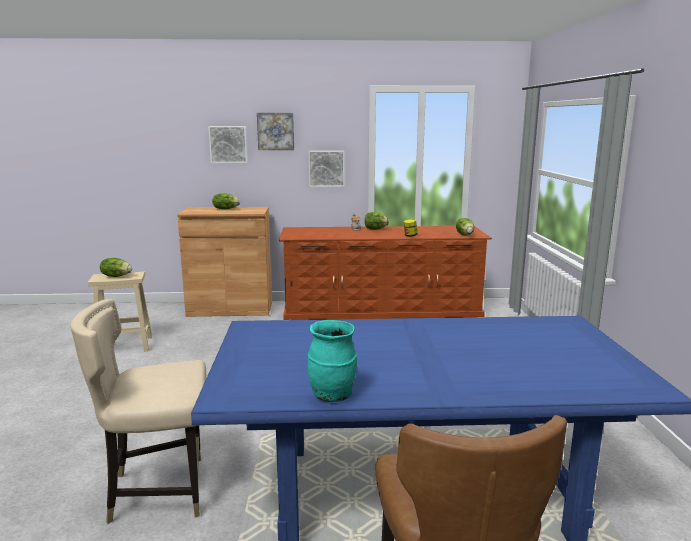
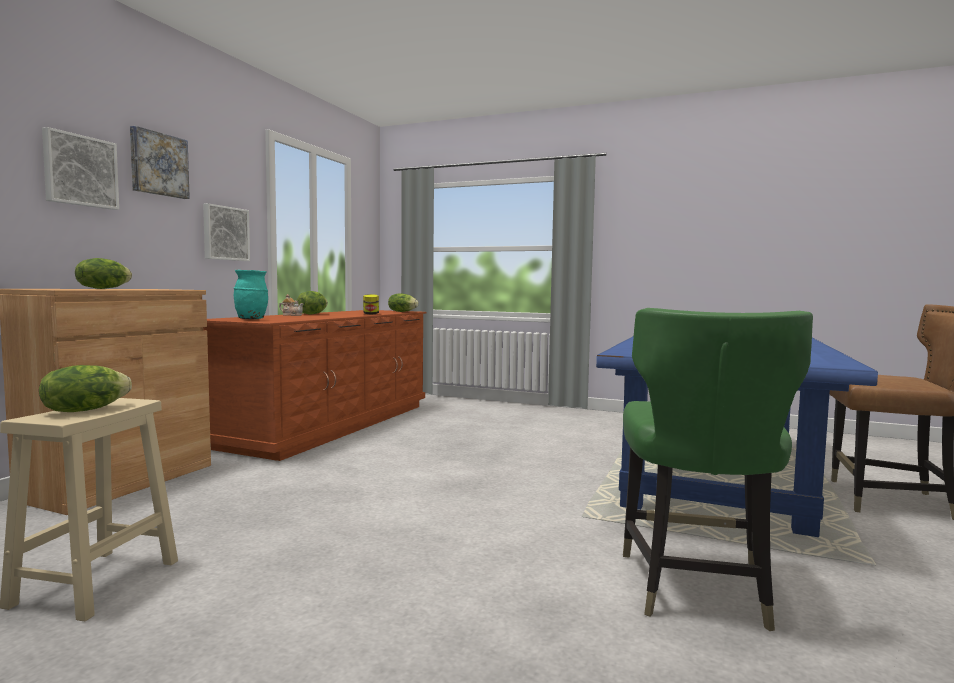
camera: 65 degrees left, 10 degrees down
beige chair [70,299,206,524] -> green chair [623,308,813,631]
turquoise vase [307,320,357,402] -> turquoise vase moved to [234,270,268,319]

